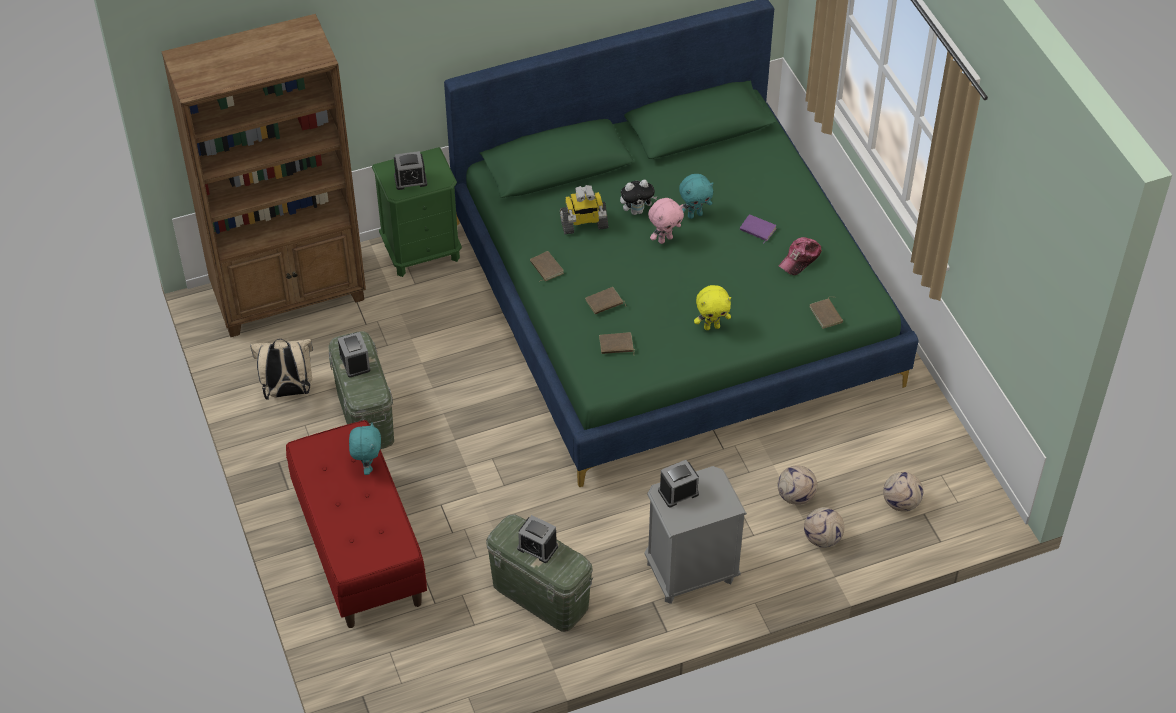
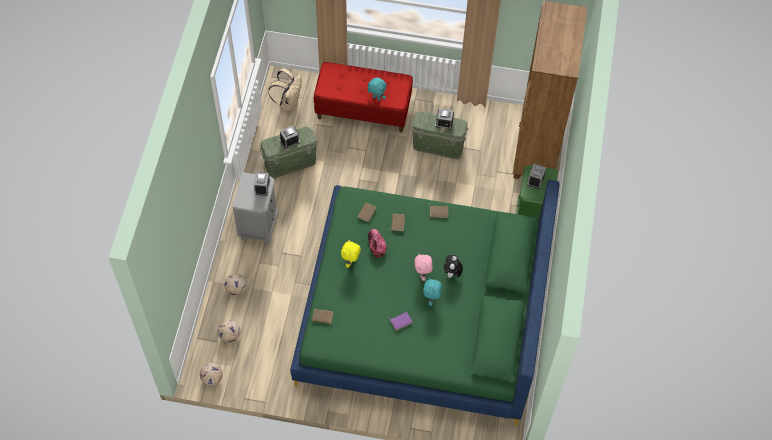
camera: 120 degrees right, 10 degrees up
beige backpack [250,339,313,400] -> beige backpack moved to [268,68,302,111]
toy robot [560,185,608,234] -> none
football [777,465,818,505] -> football moved to [200,363,223,386]
cap [779,237,822,275] -> cap moved to [368,229,387,258]

